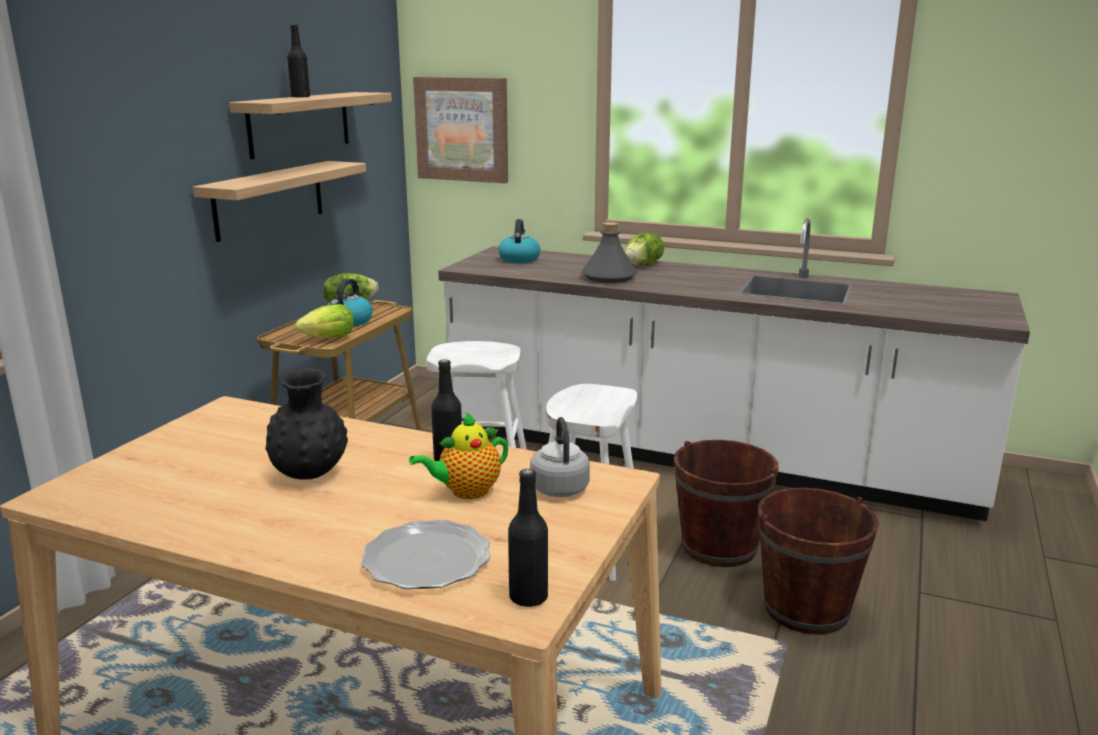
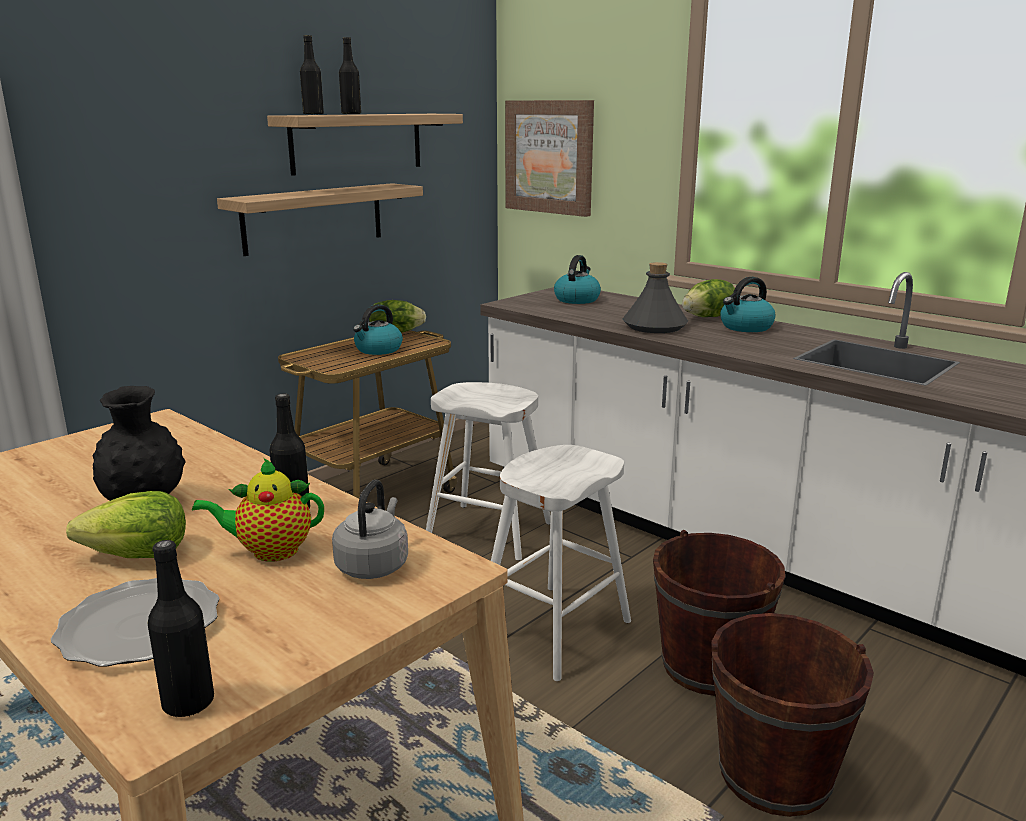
camera: 20 degrees right, 0 degrees up
lettuce [295,304,354,338] -> lettuce moved to [66,491,186,558]
none -> black bottle [300,35,324,115]
none -> kettle [720,277,775,332]

